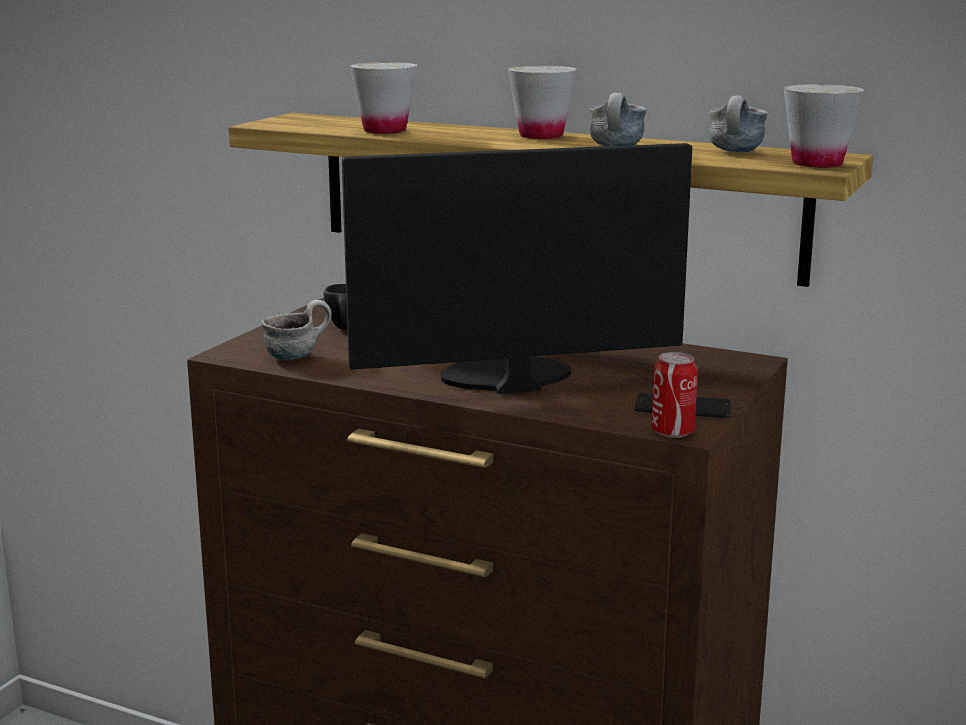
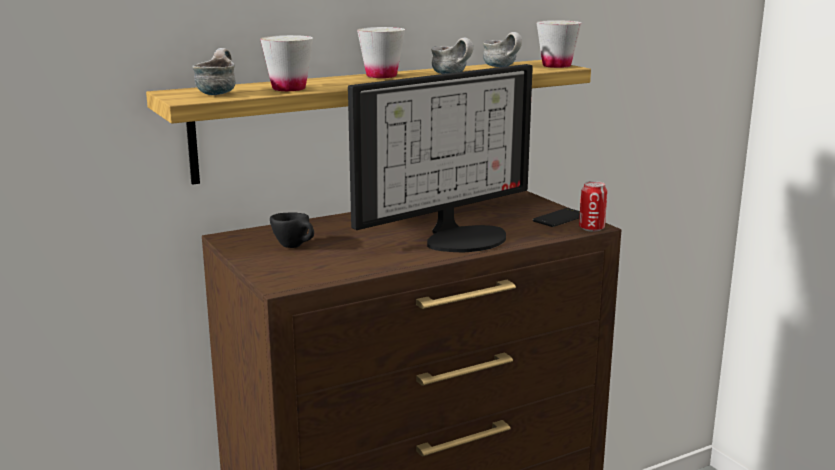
camera: 55 degrees left, 0 degrees up
mug [261,300,332,360] -> mug moved to [192,48,236,95]
monitor [342,143,692,394] -> monitor turned 150 degrees counterclockwise [348,64,533,252]

